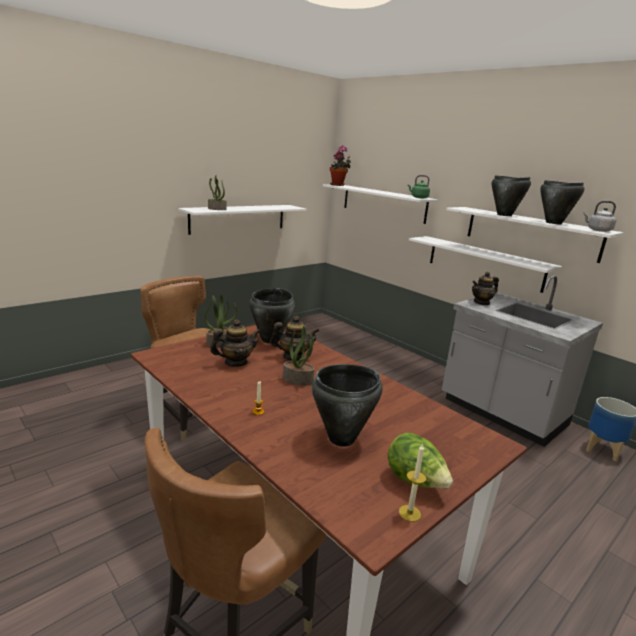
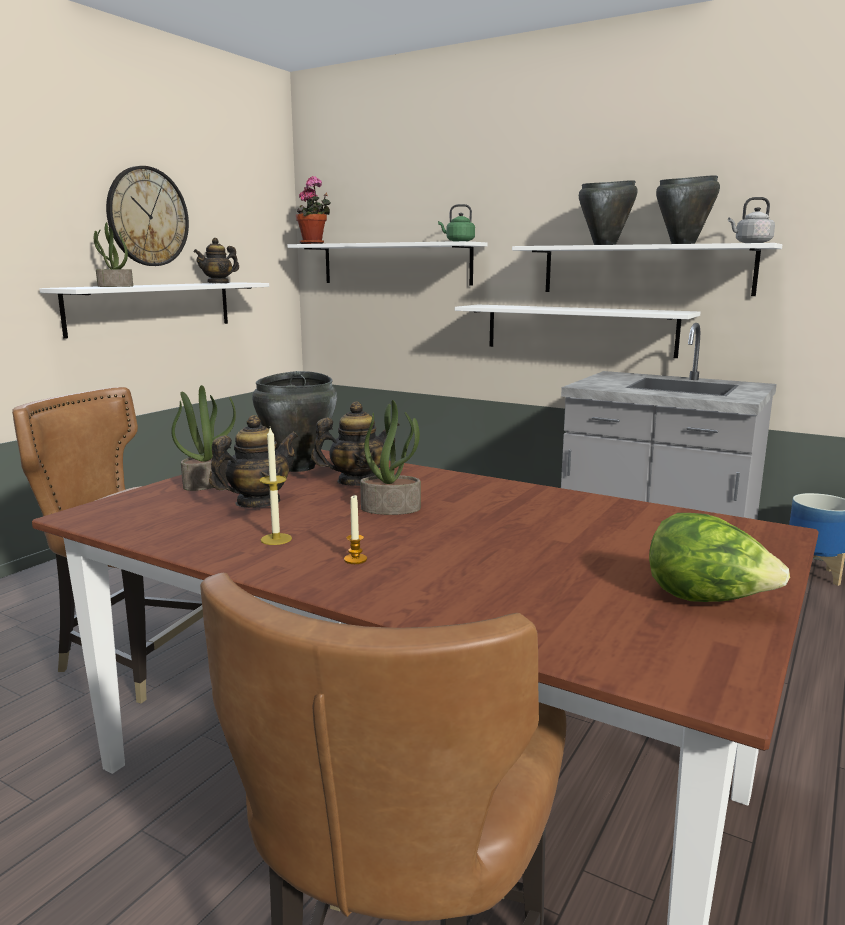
camera: 15 degrees left, 5 degrees down
black cooking pot [312,364,383,447] -> none
candle [399,443,426,522] -> candle moved to [259,428,292,545]
teapot [472,272,499,305] -> teapot moved to [194,238,239,283]
none -> wall clock [106,166,189,266]

